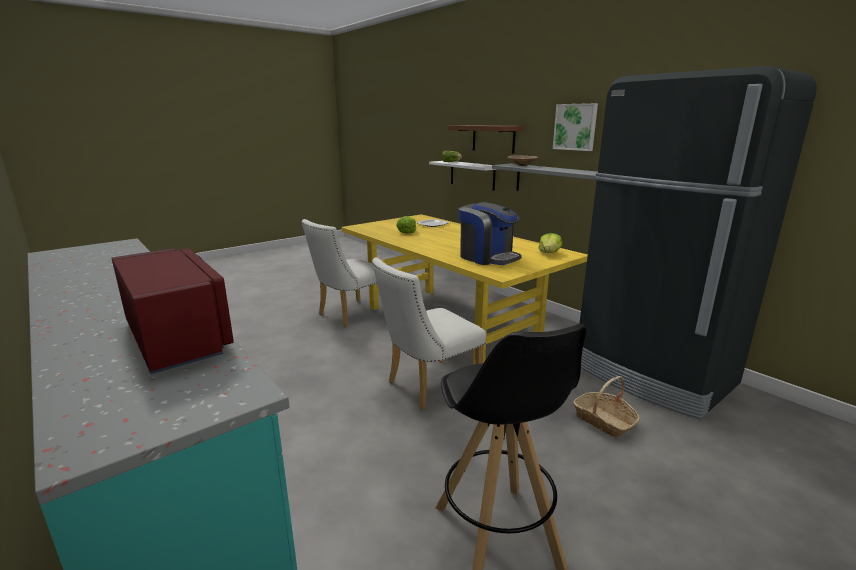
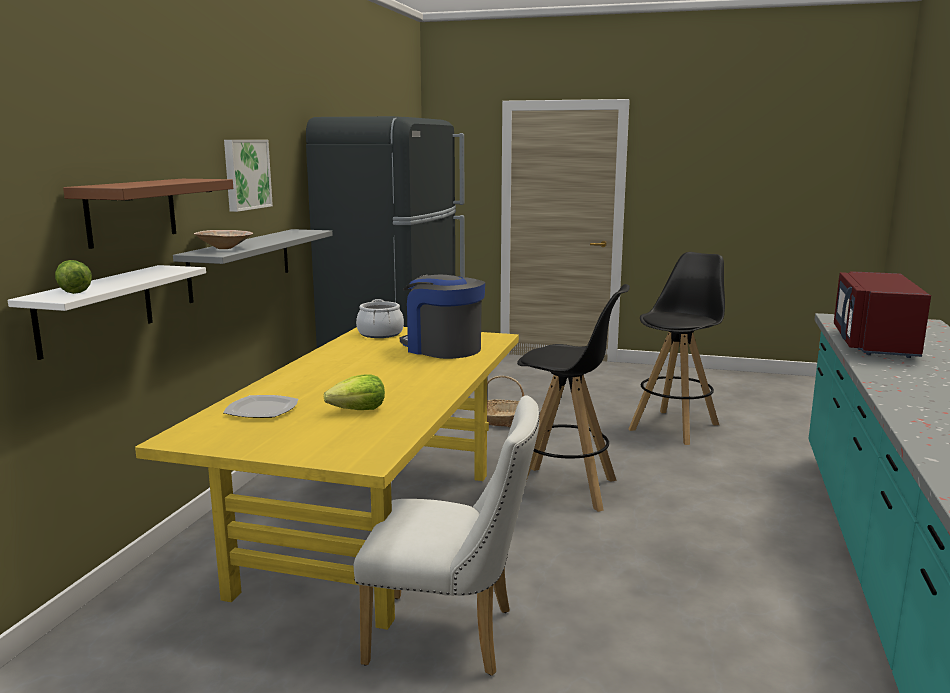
camera: 125 degrees left, 5 degrees down
white chair [372,257,486,410] -> black stool [517,284,630,512]
coffee machine [458,202,522,265] -> coffee machine turned 60 degrees counterclockwise [400,274,485,359]
lettuce [538,233,562,253] -> cooking pot [356,299,404,338]

